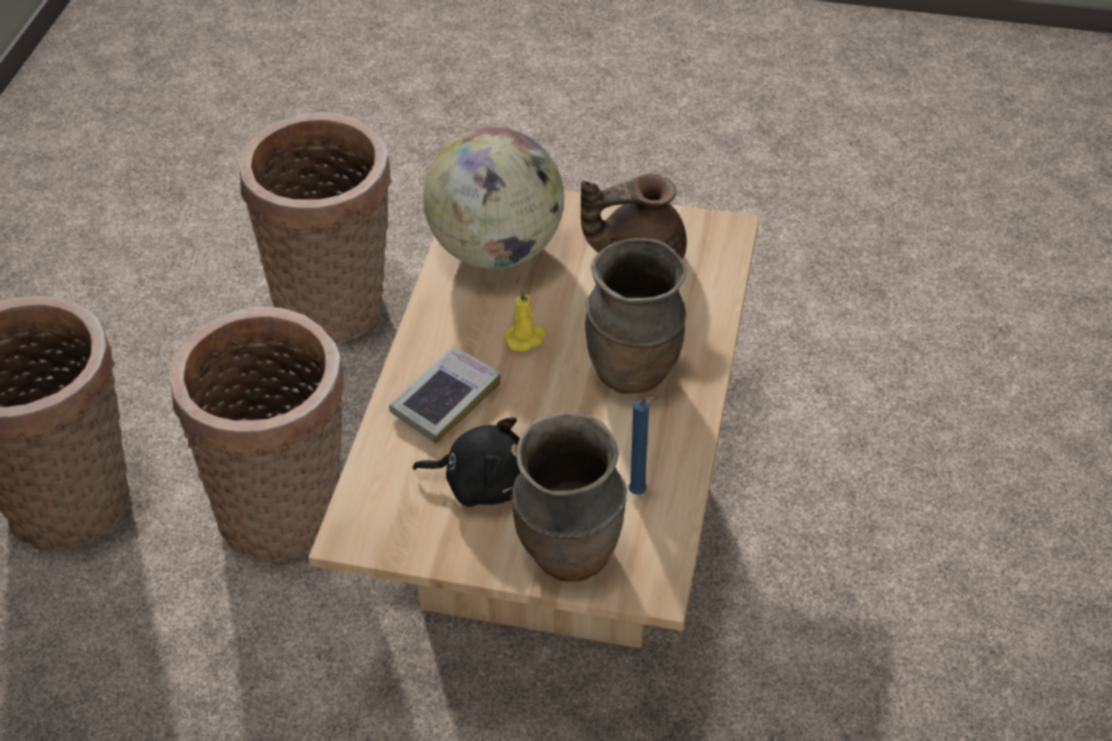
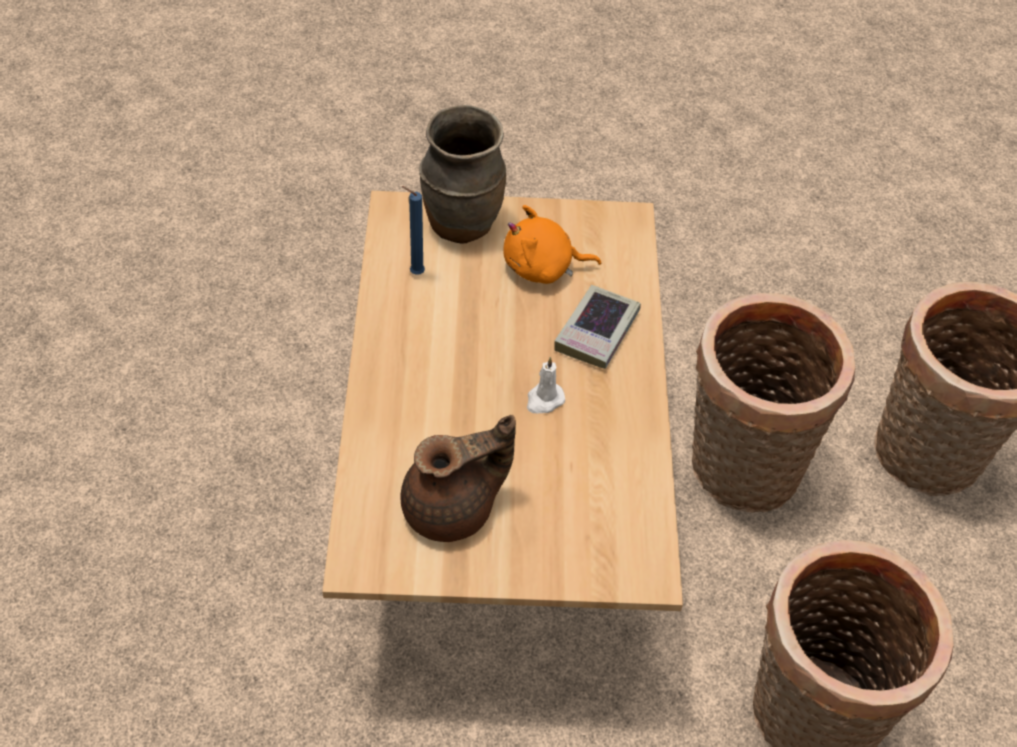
camera: 165 degrees right, 5 degrees up
black plush toy [413,417,520,507] -> orange plush toy [503,205,601,284]
globe [423,127,564,269] -> none
yellow candle [504,288,546,351] -> white candle [527,357,565,414]
brown vase [585,238,687,394] -> none

